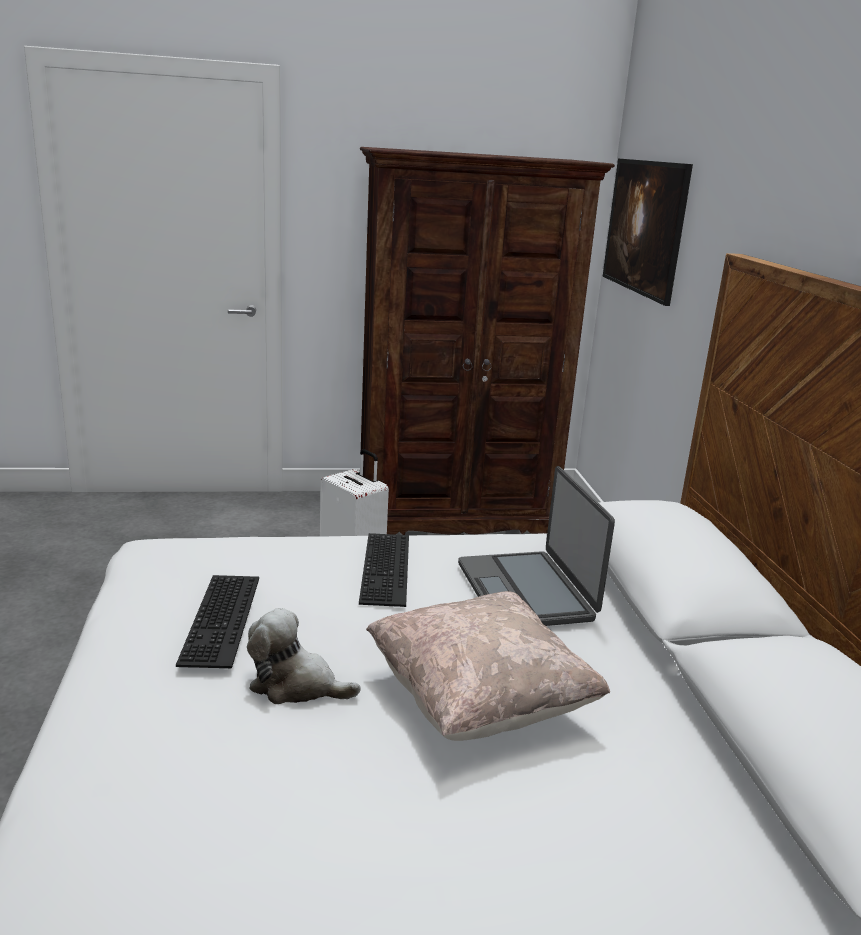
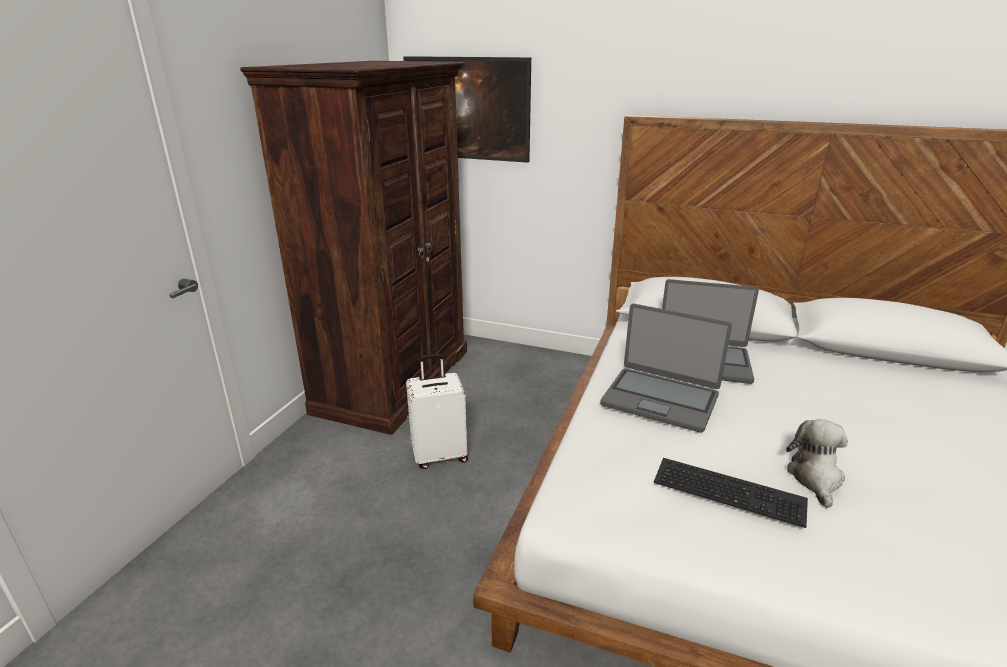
camera: 60 degrees left, 5 degrees up
plush toy [247,608,360,704] -> plush toy turned 150 degrees clockwise [786,419,848,508]
keyboard [359,533,409,607] -> laptop [600,304,732,433]
beige pillow [366,591,610,741] -> none

